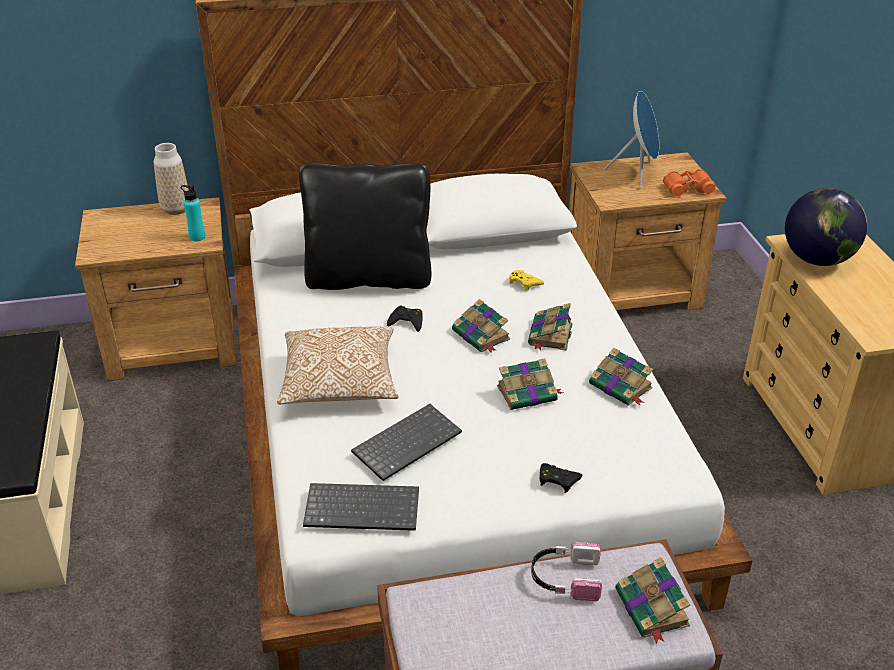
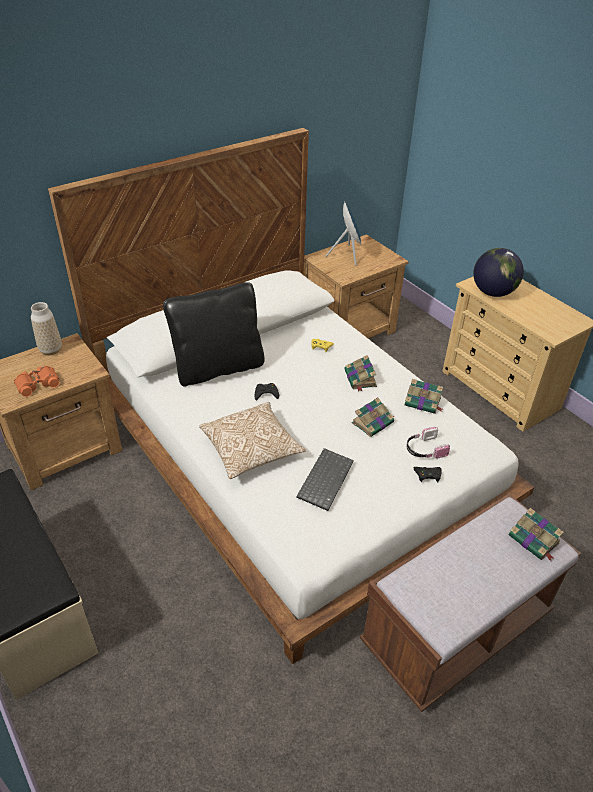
camera: 25 degrees left, 5 degrees up
turquoise bottle [181,185,205,241] -> none
keyboard [303,483,419,531] -> none
book [452,299,510,353] -> none
headphones [531,542,602,601] -> headphones moved to [407,427,450,459]
orange binoculars [663,169,715,197] -> orange binoculars moved to [14,366,59,397]

